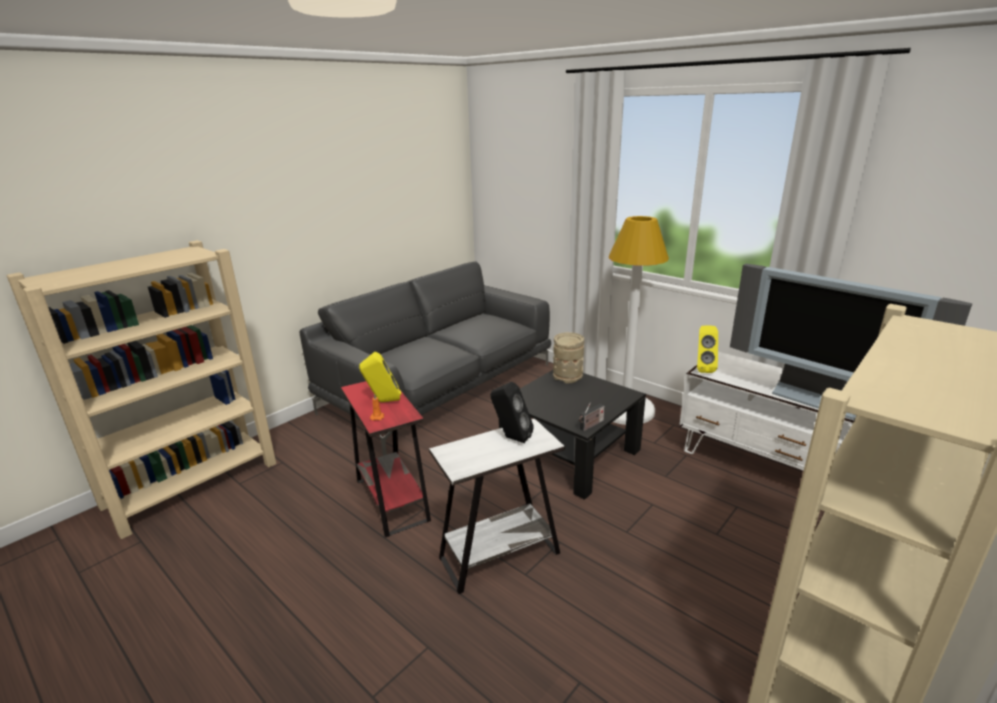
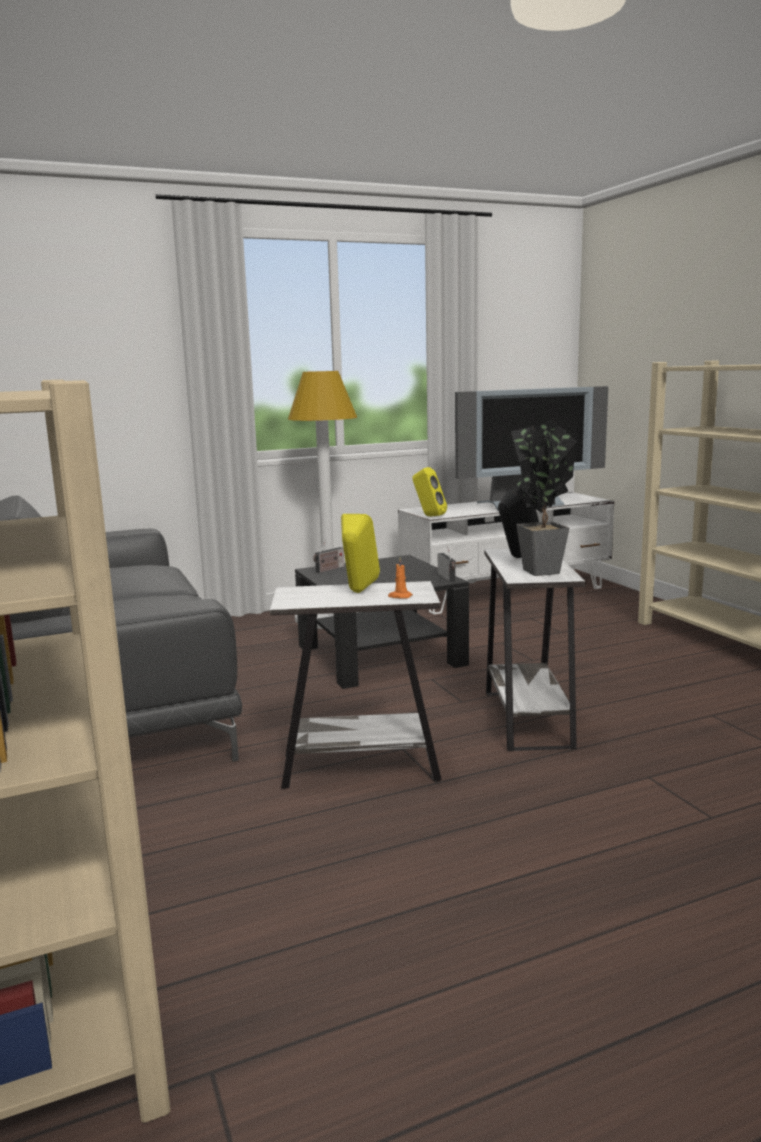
camera: 65 degrees left, 10 degrees down
red side table [341,381,431,537] -> white side table [270,581,442,789]
beige vase [553,332,584,383] -> radio [313,541,344,573]
none -> potted plant [511,419,577,576]

